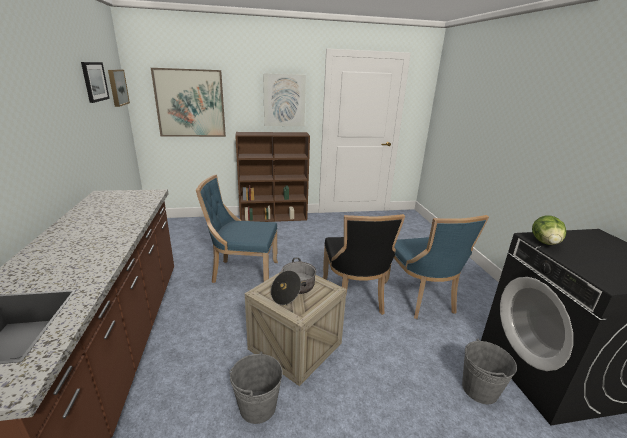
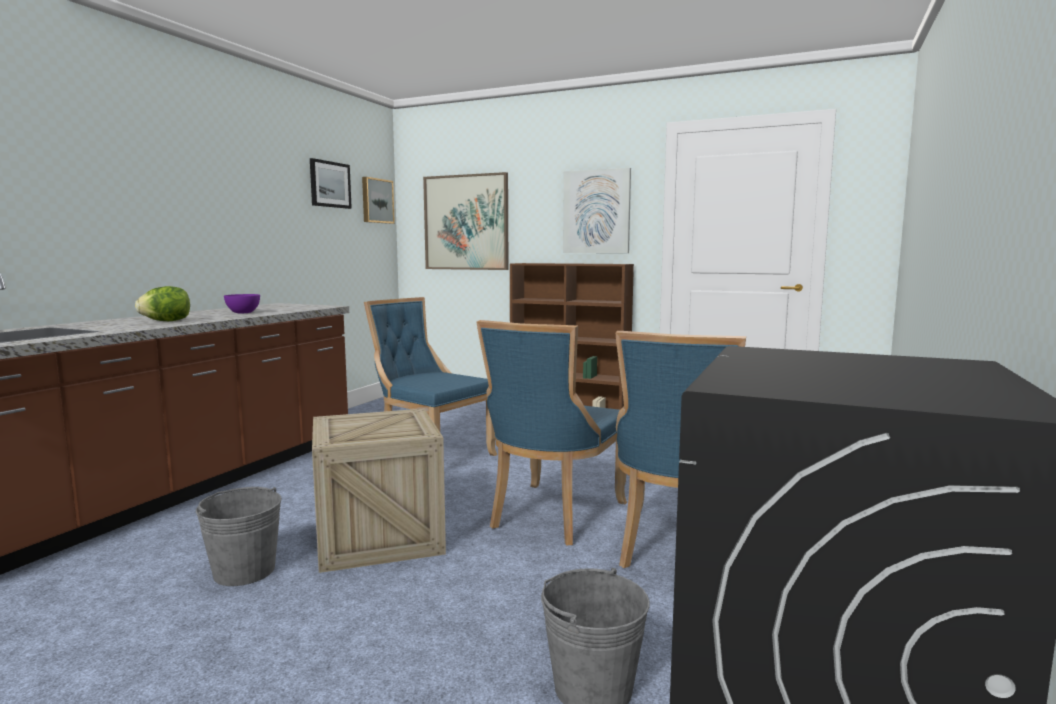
camera: 35 degrees right, 15 degrees down
cooking pot [271,258,316,305] -> none
black chair [323,214,405,315] -> blue chair [477,320,627,546]
lettuce [532,215,566,245] -> lettuce moved to [135,286,190,321]
none -> purple bowl [224,294,260,313]

